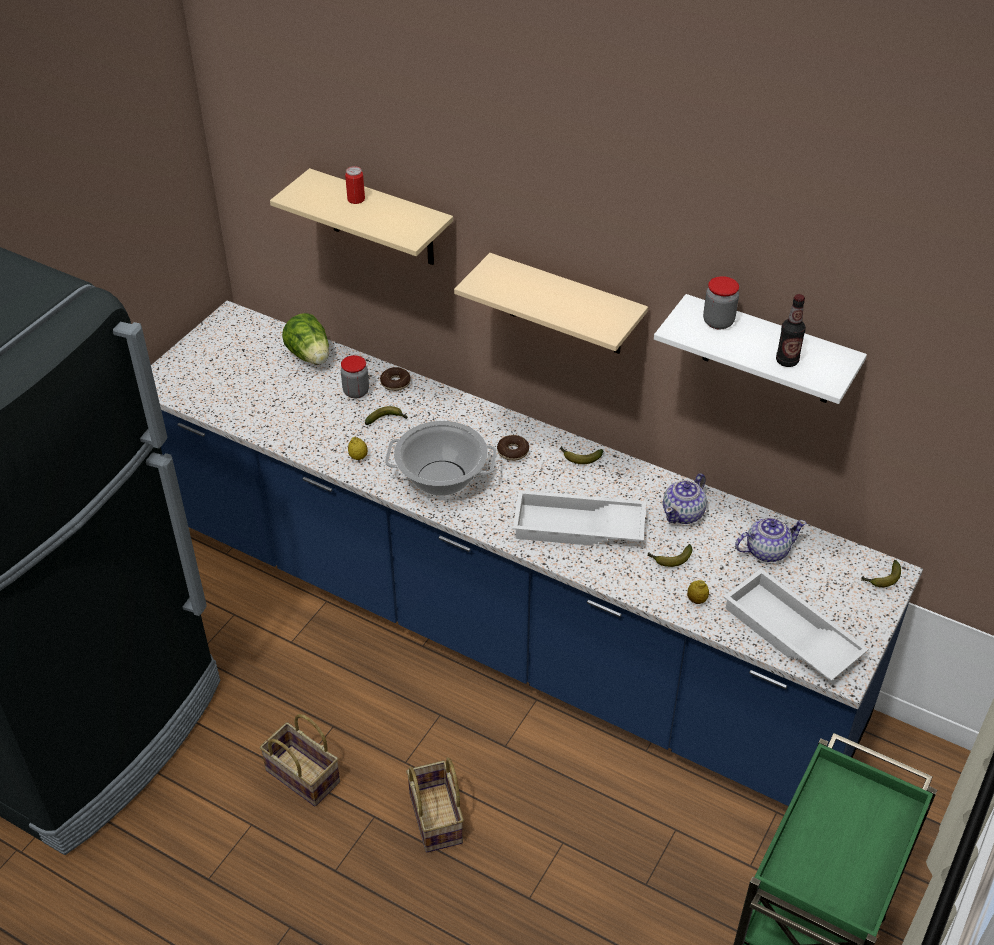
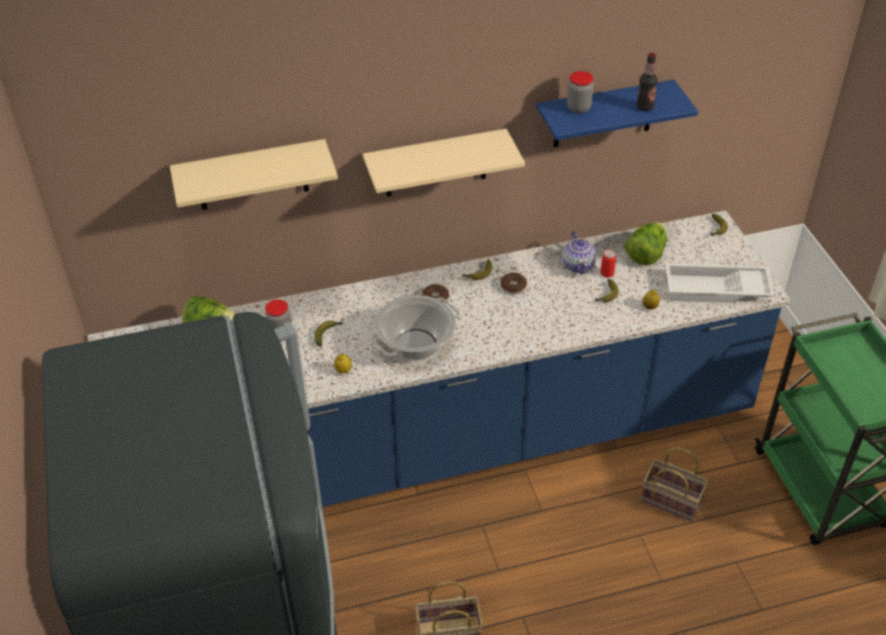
camera: 45 degrees left, 0 degrees up
can [345,166,365,204] -> can moved to [600,249,616,278]
donut [380,367,411,391] -> donut moved to [500,273,527,294]
basket [406,758,464,852] -> basket moved to [641,448,709,521]
white tray [513,490,646,546] -> none
white shelf [654,294,867,404] -> blue shelf [536,80,698,147]
teapot [735,517,807,562] -> lettuce [625,222,667,265]

